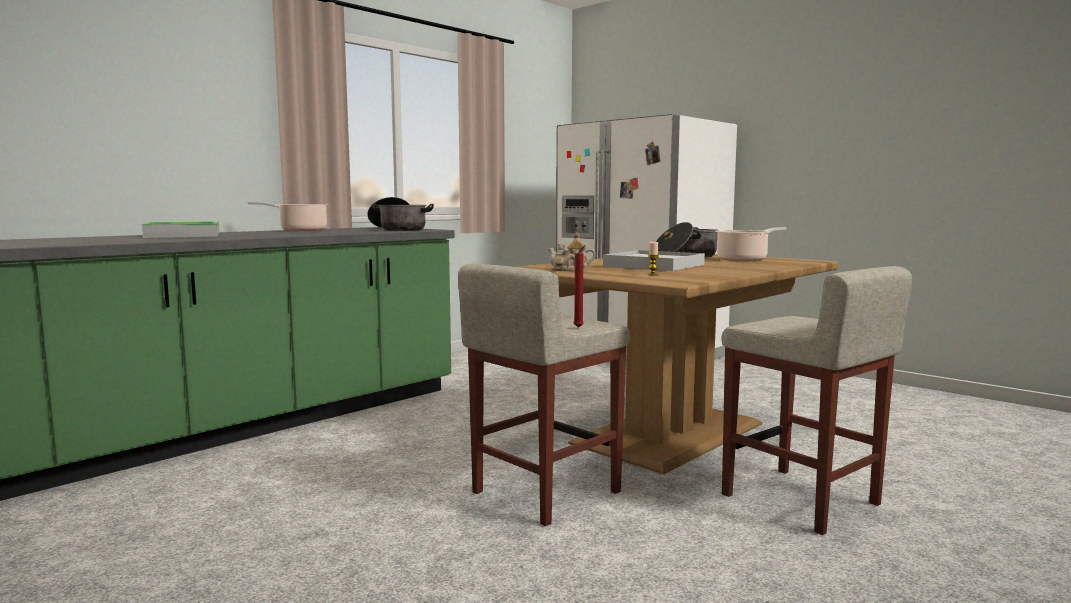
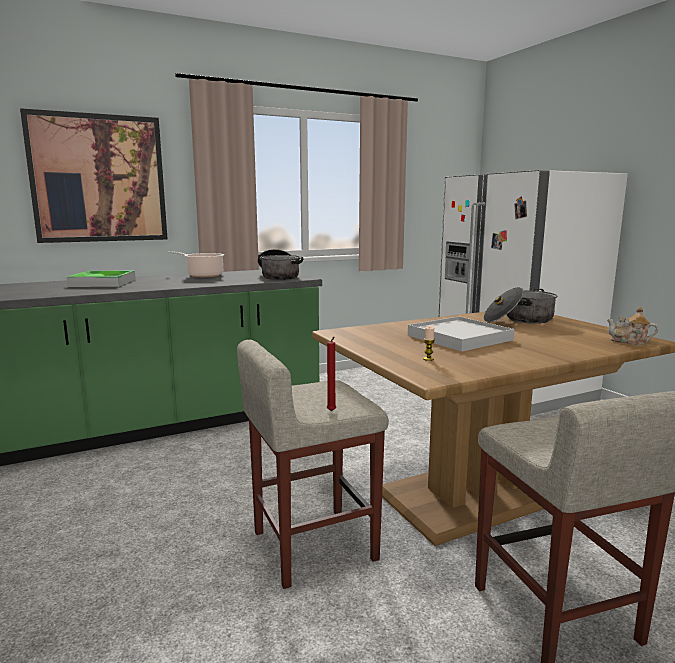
camera: 20 degrees right, 5 degrees up
teapot [547,232,596,272] -> teapot moved to [607,307,658,345]
cooking pot [715,227,786,261] -> none
none -> picture [20,108,167,243]

